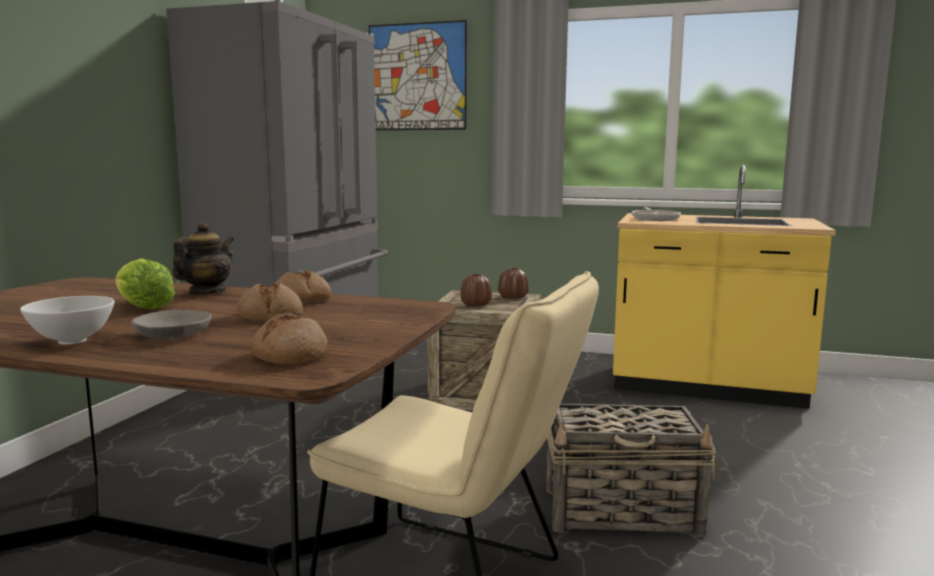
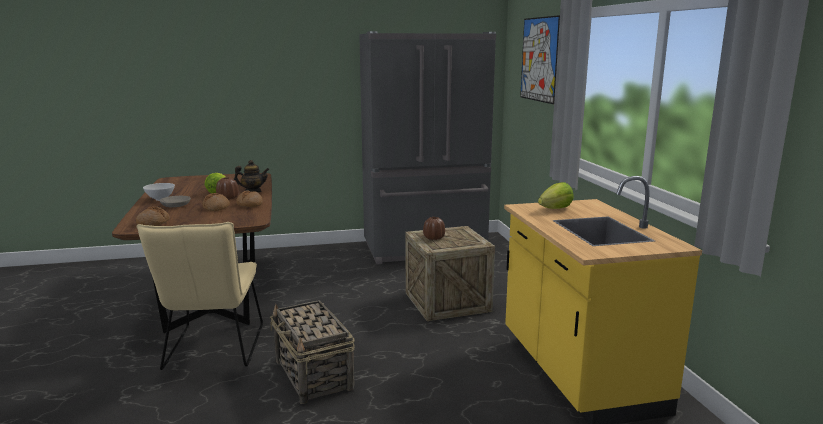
camera: 60 degrees right, 5 degrees up
brown vase [498,268,528,299] -> brown vase moved to [216,177,239,200]
frying pan [632,207,681,221] -> lettuce [538,182,574,209]

